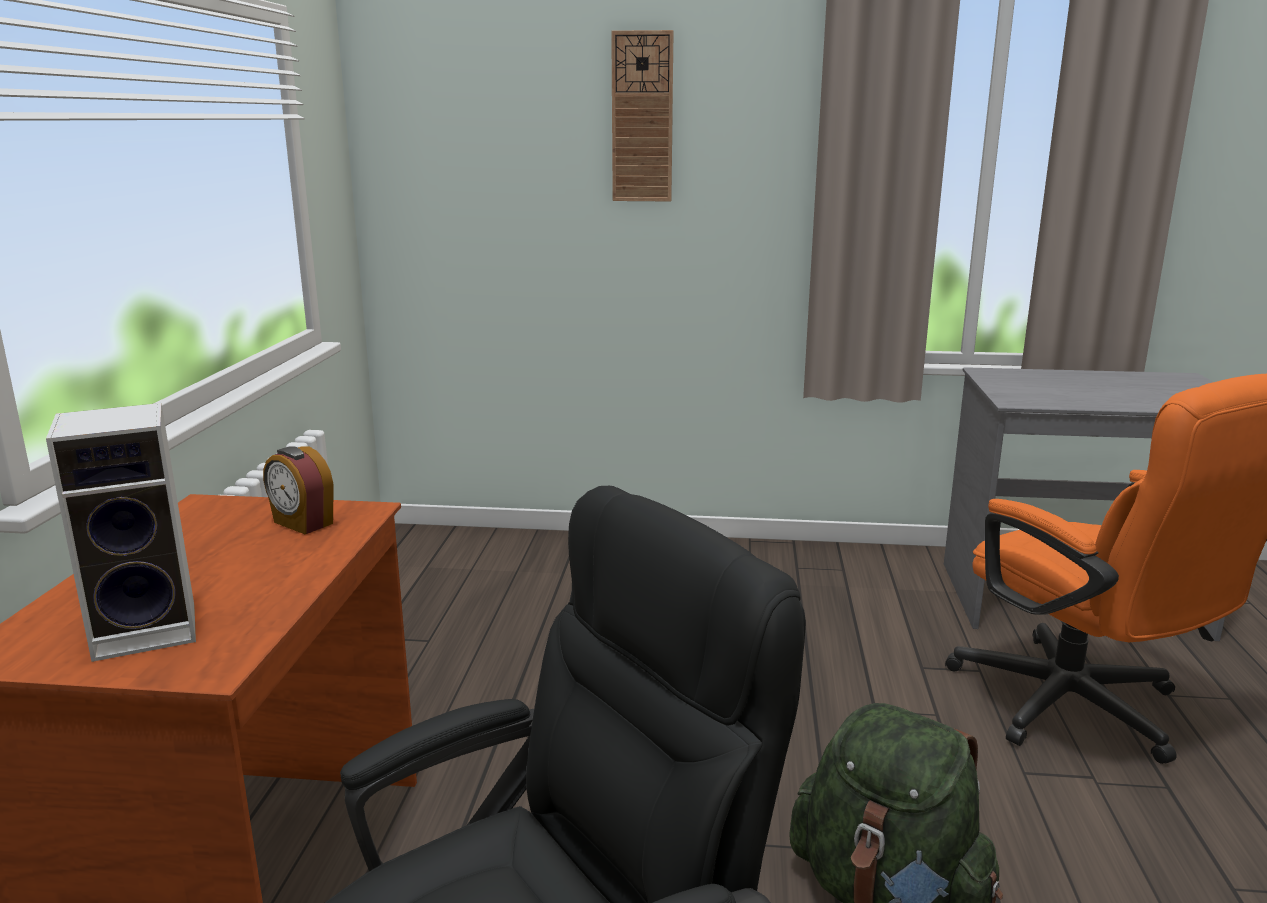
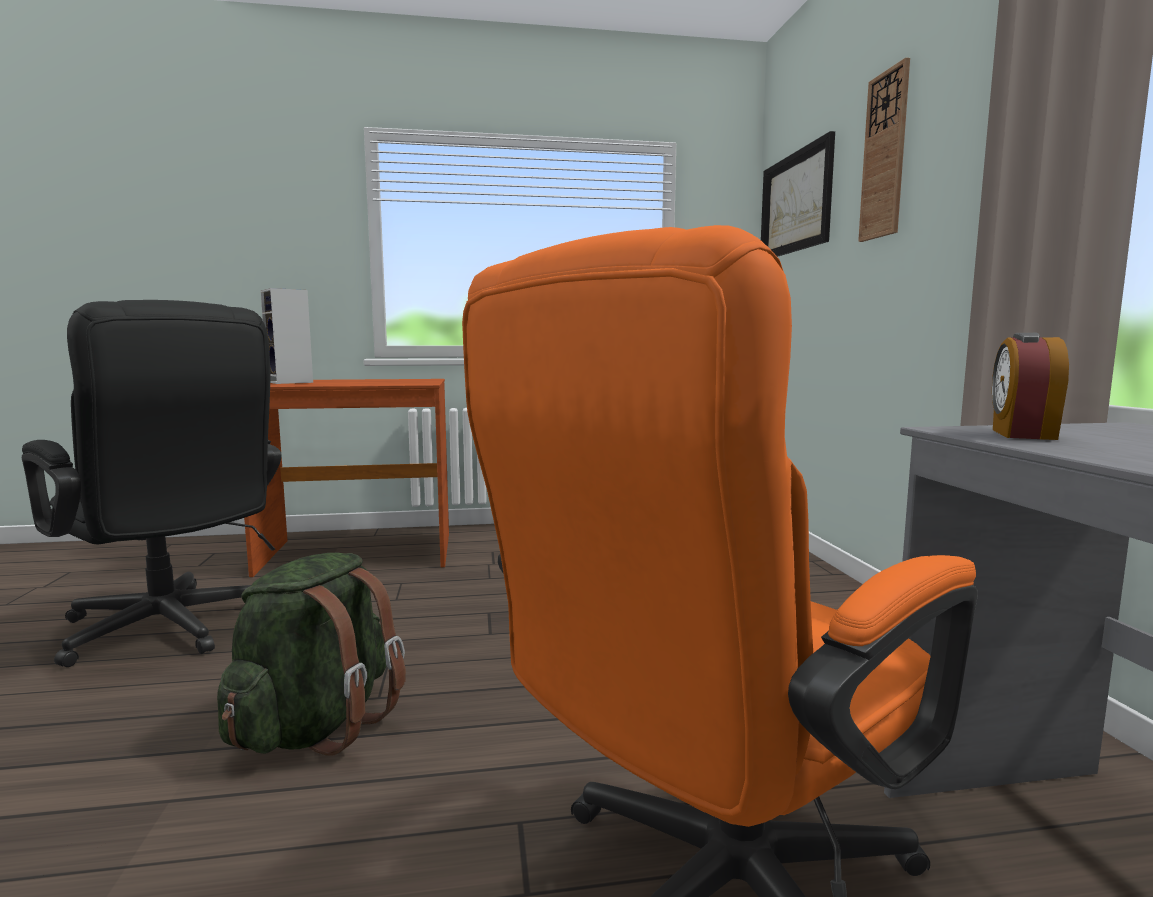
camera: 75 degrees right, 10 degrees down
alarm clock [263,446,334,535] -> alarm clock moved to [992,333,1069,440]
none -> picture [761,131,835,257]

